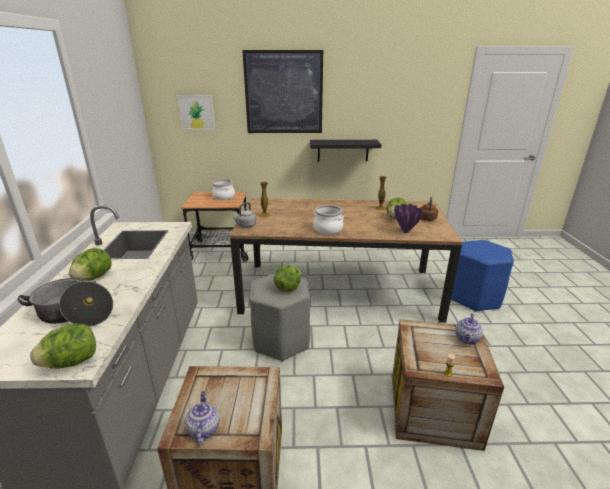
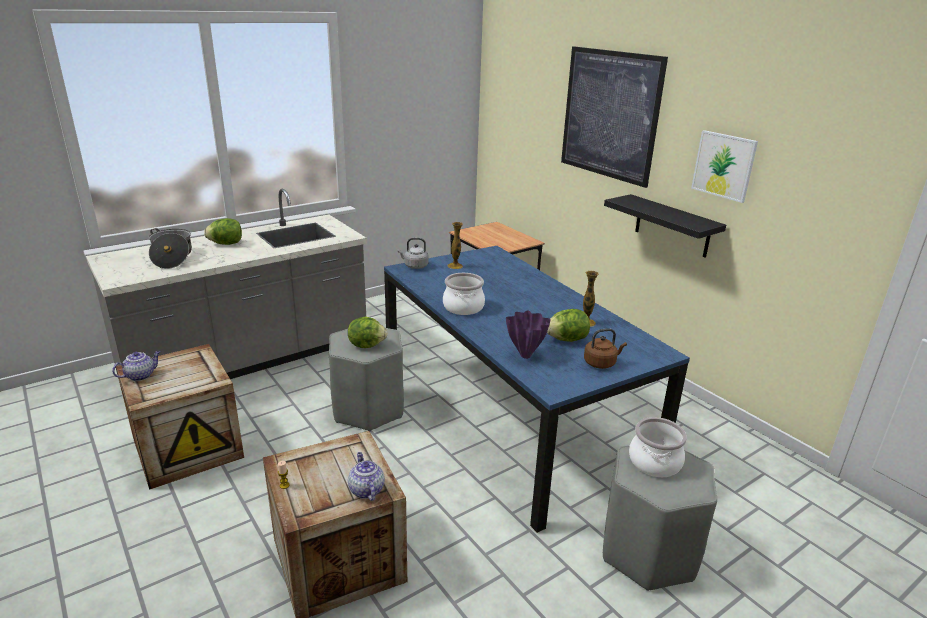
camera: 55 degrees right, 0 degrees up
lettuce [30,324,96,369] -> none
picture [178,95,215,130] -> picture moved to [691,130,758,203]
cooking pot [212,179,235,200] -> cooking pot moved to [629,417,687,477]
brown dining table [230,198,463,323] -> blue dining table [384,246,690,533]
blue stool [451,240,514,312] -> grey stool [603,445,717,591]
teapot [455,314,483,344] -> teapot turned 75 degrees clockwise [348,452,385,501]

